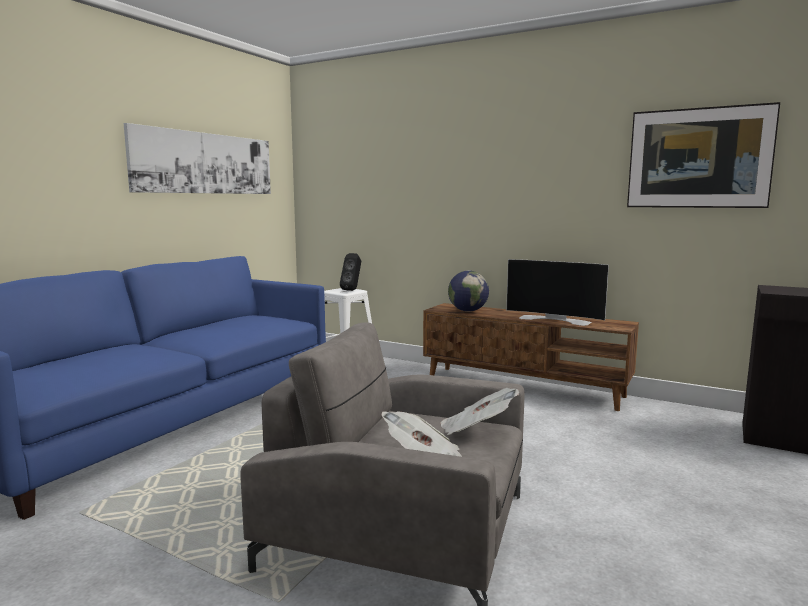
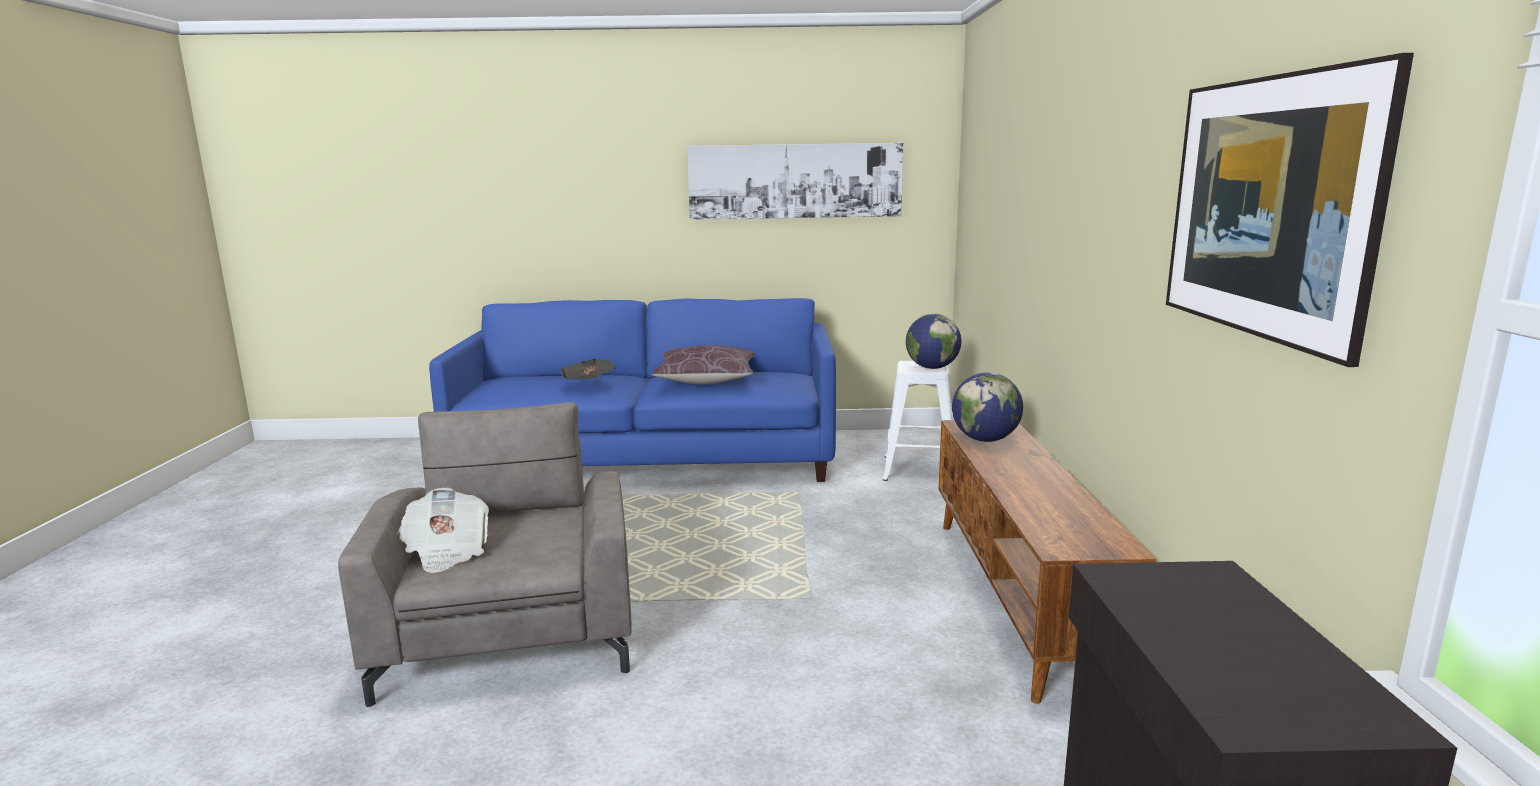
camera: 60 degrees right, 5 degrees up
black speaker [340,253,361,291] -> globe [906,314,961,369]
newspaper [440,388,519,435] -> newspaper moved to [560,359,616,380]
television [506,259,609,326] -> none
none -> brown pillow [651,345,755,384]

